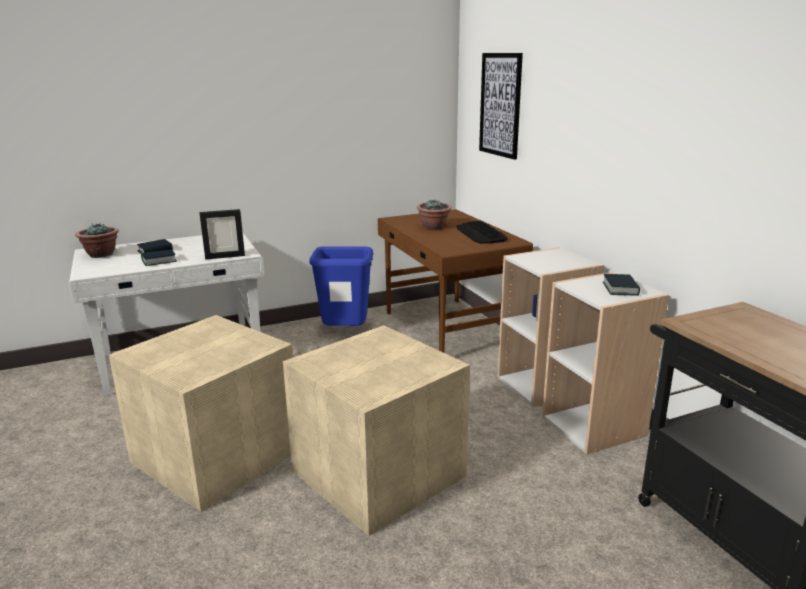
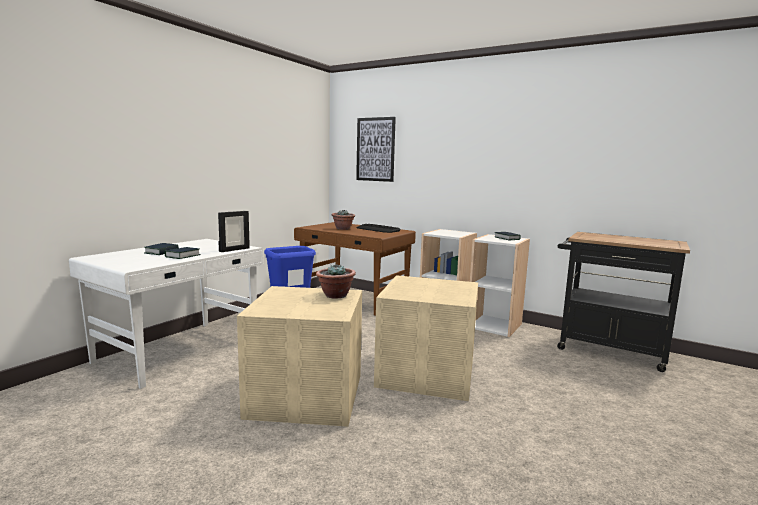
camera: 35 degrees left, 10 degrees down
potted plant [75,223,119,258] -> potted plant moved to [316,263,356,299]

